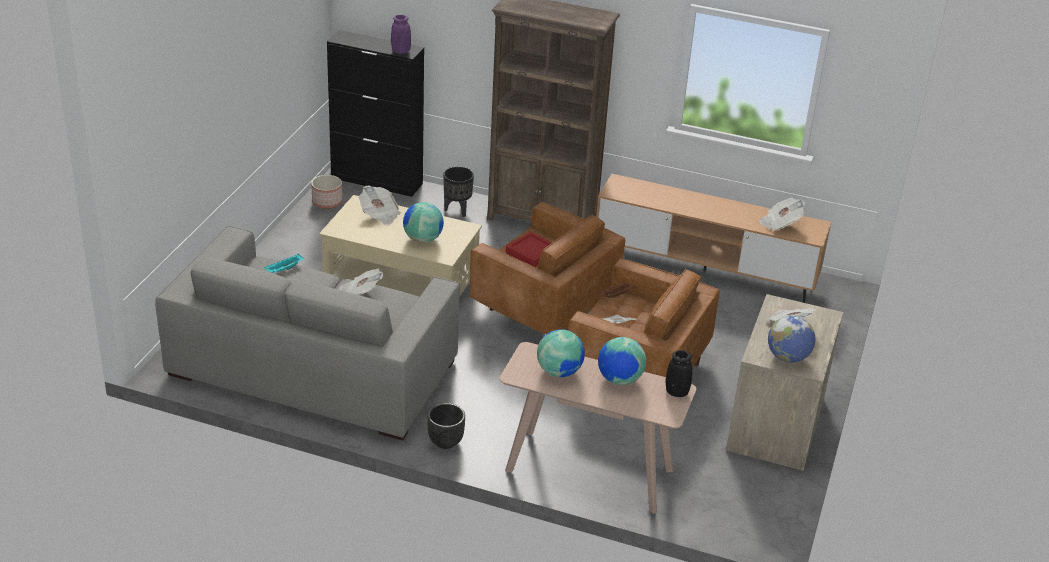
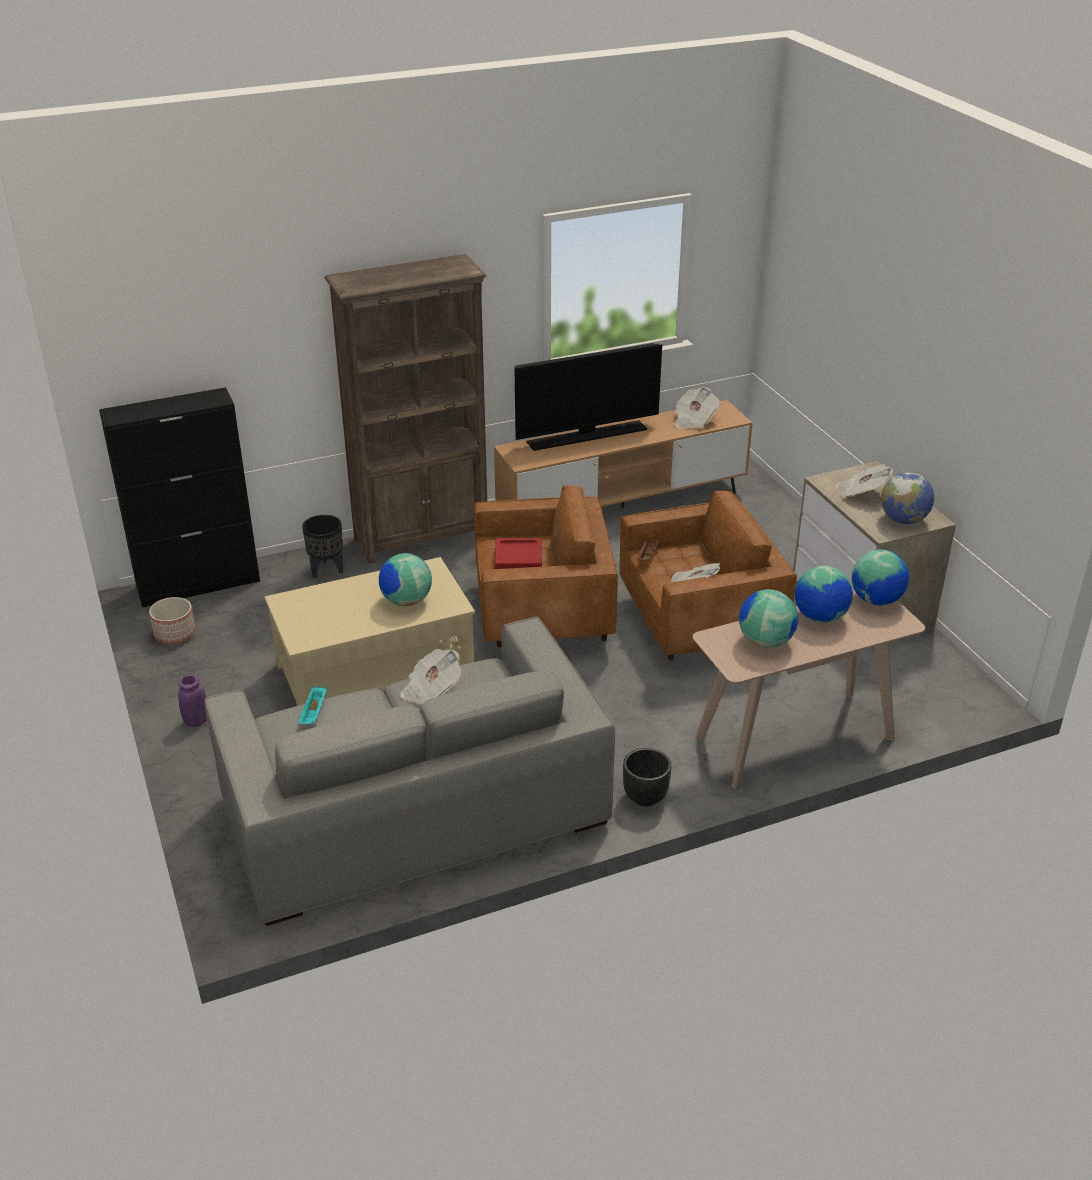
camera: 40 degrees left, 0 degrees up
newspaper [359,185,401,226] -> none
purple vase [391,15,411,54] -> purple vase moved to [178,674,207,727]
black vase [666,350,692,397] -> globe [852,549,909,606]
none -> television [515,343,662,451]

